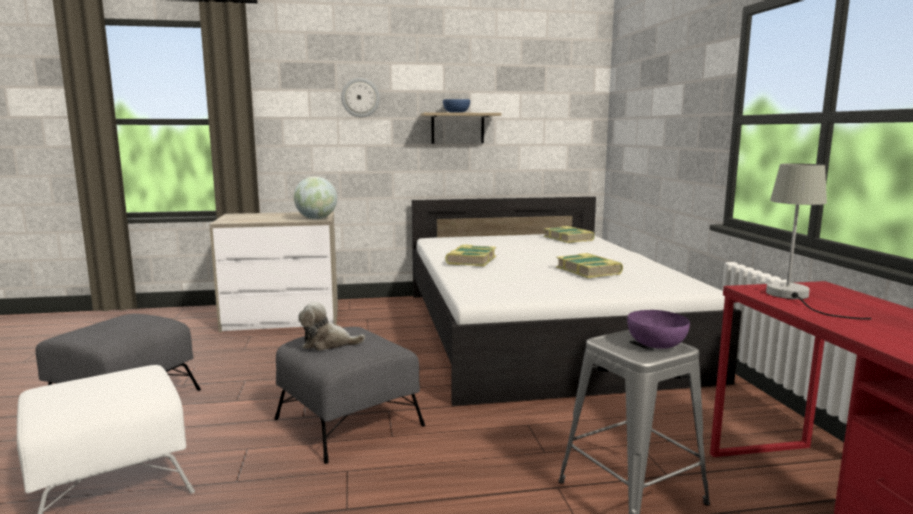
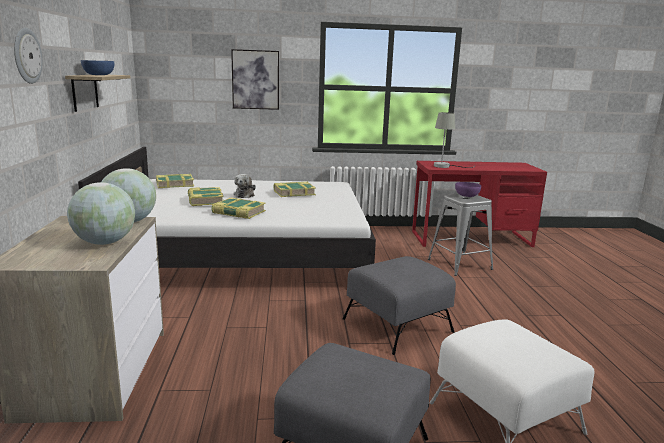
camera: 85 degrees left, 5 degrees up
plush toy [298,302,365,351] -> plush toy moved to [234,174,256,198]
none -> globe [67,182,135,245]
none -> book [188,187,223,206]
none -> picture [231,49,279,110]

